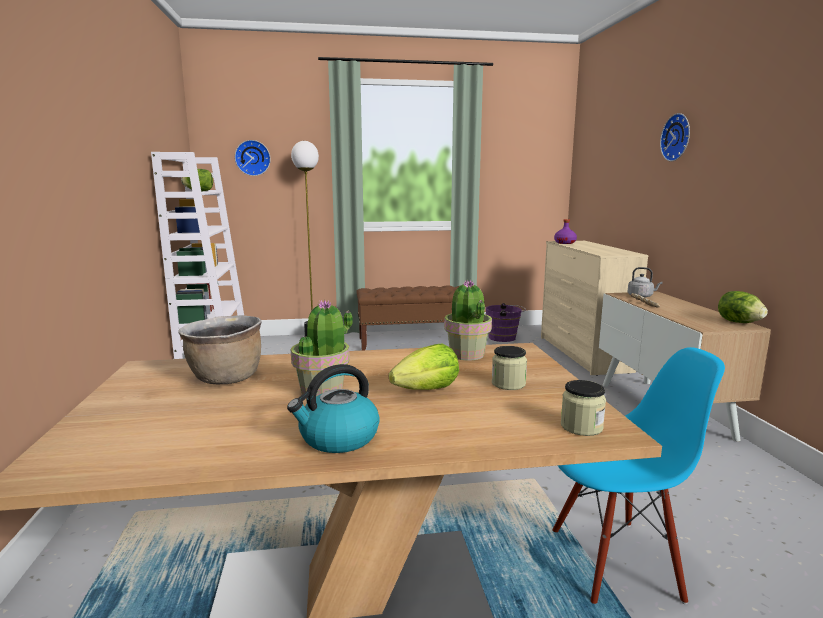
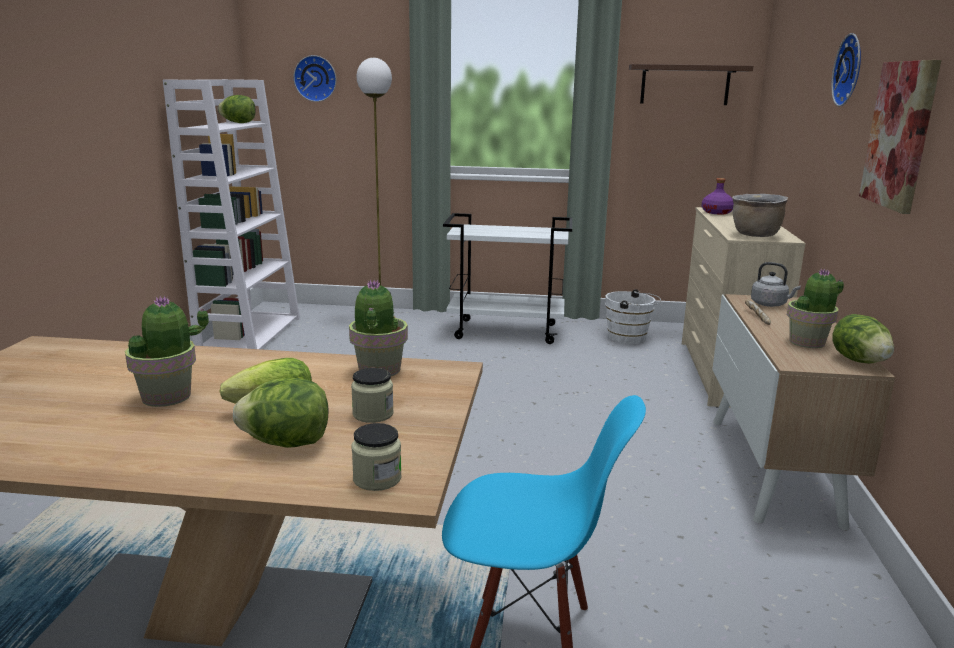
camera: 15 degrees right, 5 degrees up
brown cooking pot [178,315,262,385] -> brown cooking pot moved to [732,194,788,237]
kettle [287,364,380,453] -> none
brown bench [356,285,460,351] -> white cart [443,213,572,344]
purple bucket [486,303,526,342] -> white bucket [605,289,661,344]
none -> lettuce [233,378,328,448]
none -> brown shelf [629,64,753,105]
none -> potted plant [787,268,844,348]
none -> picture [859,60,942,214]

